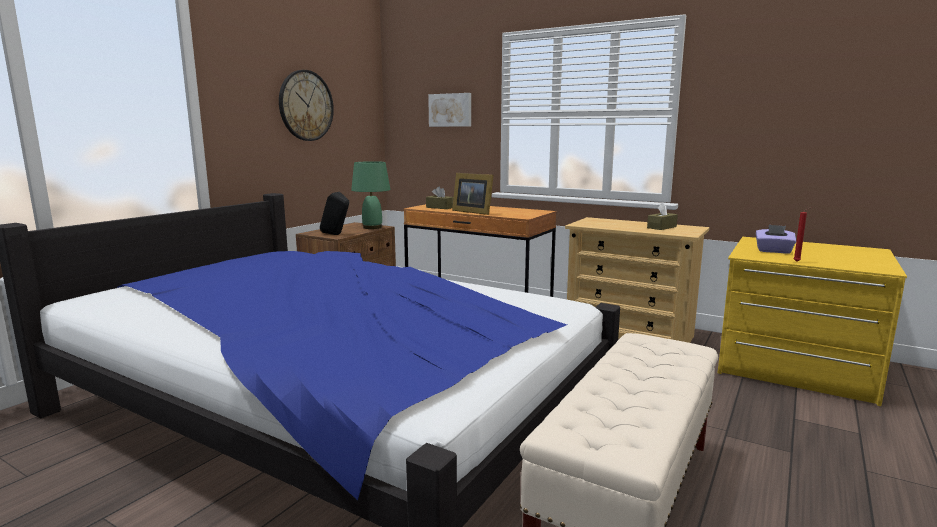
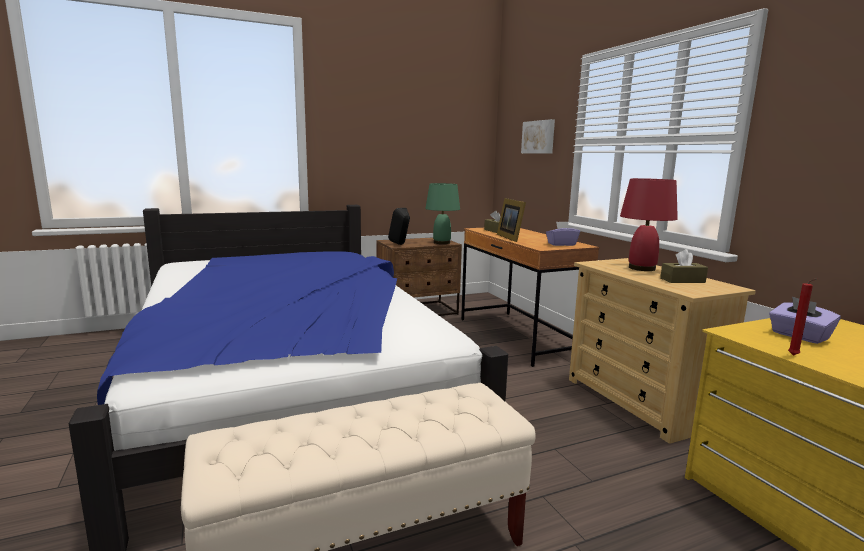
camera: 35 degrees right, 0 degrees up
wall clock [279,70,334,141] -> none
none -> purple tissue box [546,222,580,246]
none -> red table lamp [620,178,678,271]

